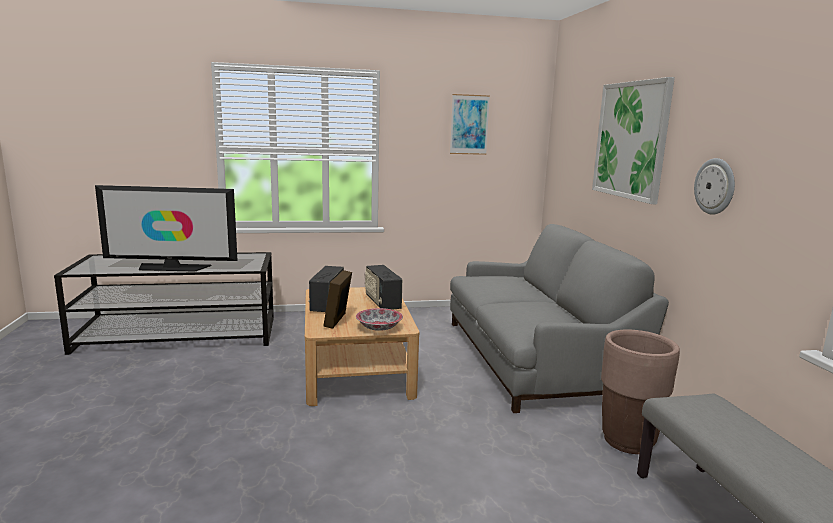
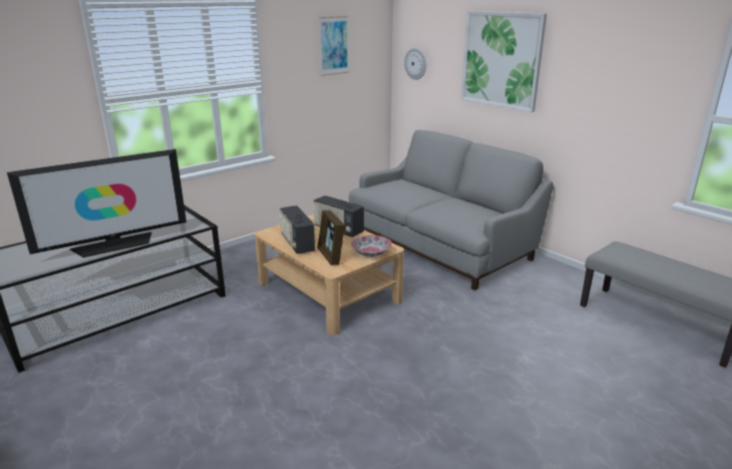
camera: 30 degrees left, 10 degrees up
brown planter [601,330,680,454] -> none
wall clock [694,158,735,215] -> wall clock moved to [404,48,426,80]

